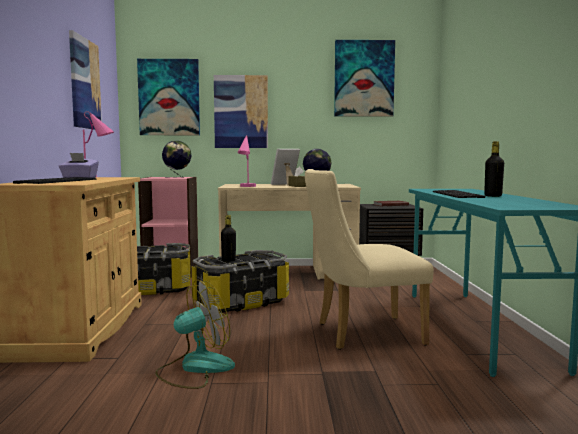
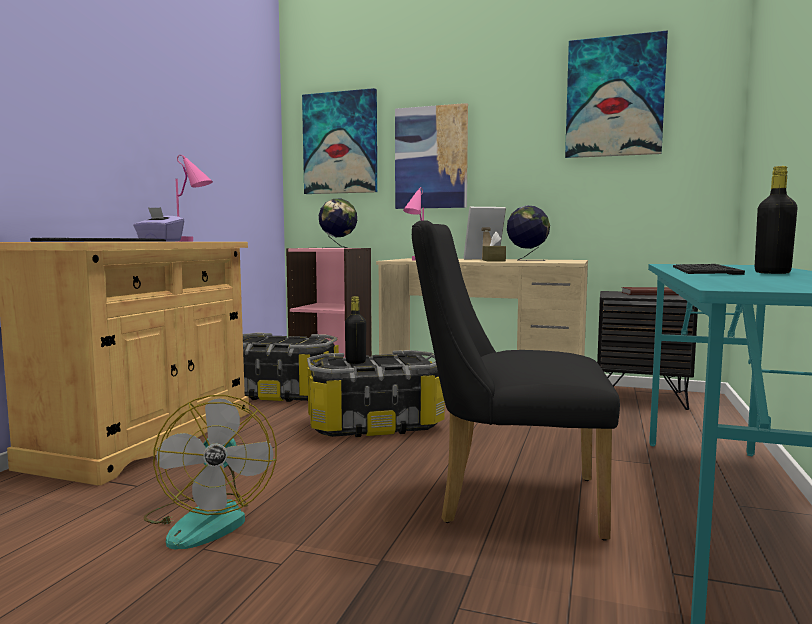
camera: 20 degrees right, 0 degrees up
picture [69,30,102,130] -> none
fan [155,280,235,389] -> fan turned 90 degrees clockwise [143,395,277,549]
beige chair [305,169,434,350] -> black chair [412,221,620,541]

